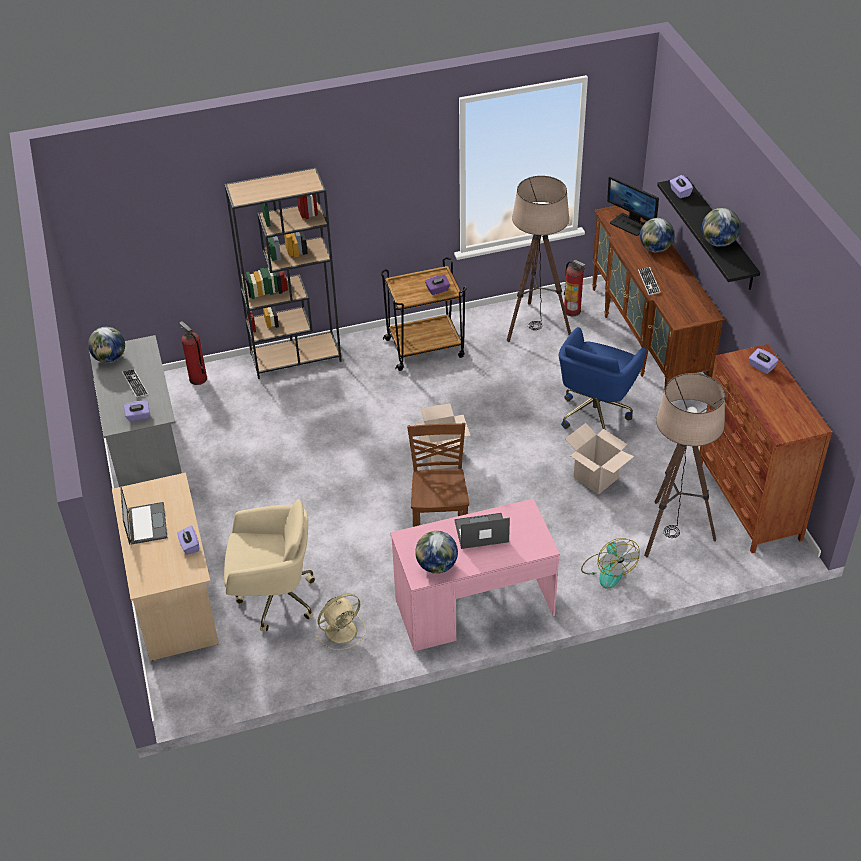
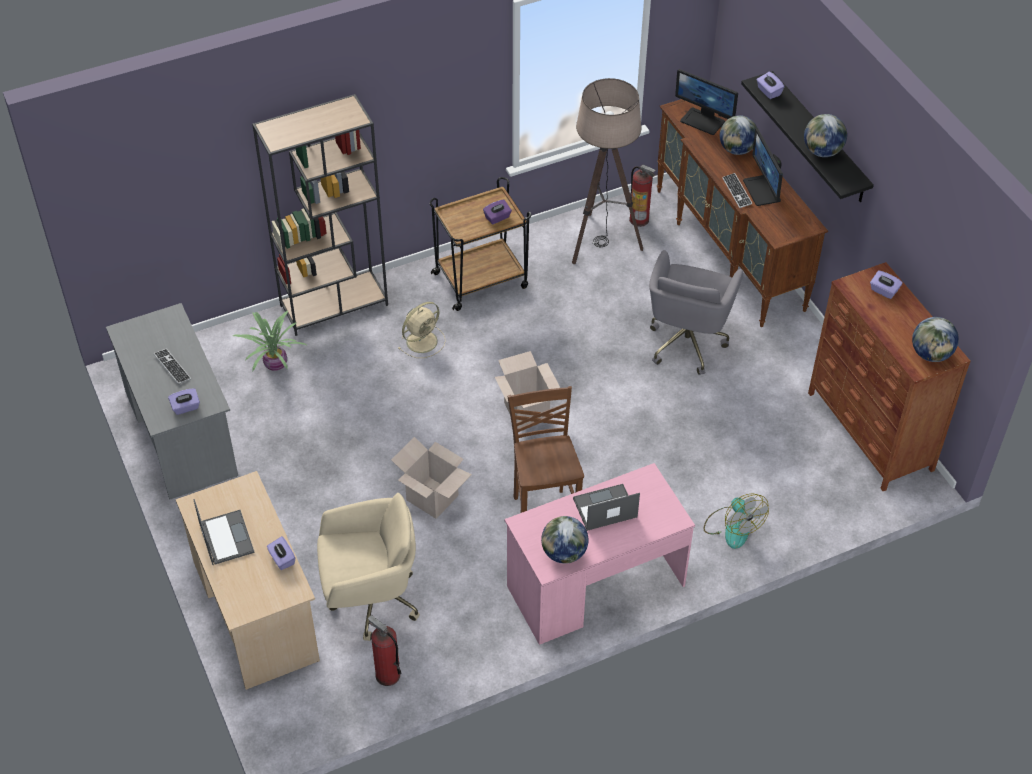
camera: 10 degrees left, 5 degrees up
globe [88,327,125,363] -> globe moved to [912,317,959,362]
fire extinguisher [179,321,207,385] -> fire extinguisher moved to [368,615,401,686]
beige fan [315,594,365,650] -> beige fan moved to [398,302,446,358]
blue office chair [559,327,647,429] -> grey office chair [649,250,744,375]
cardboard box [565,423,634,495] -> cardboard box moved to [391,437,472,519]
floor lamp [644,373,725,557] -> none
none -> potted plant [233,311,308,372]
none -> monitor [743,128,783,206]

